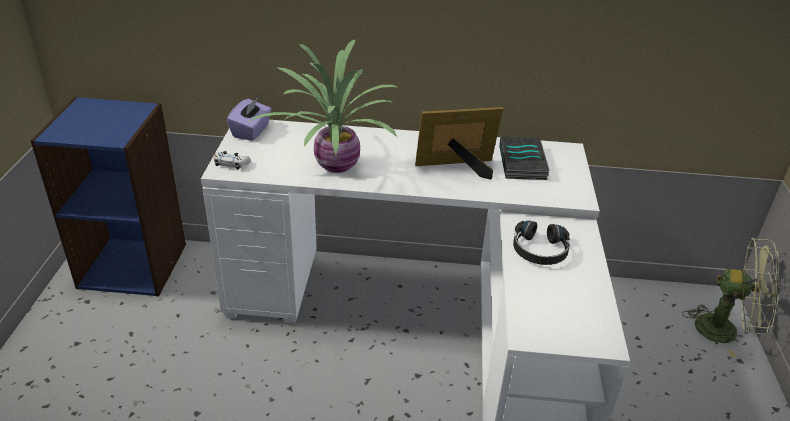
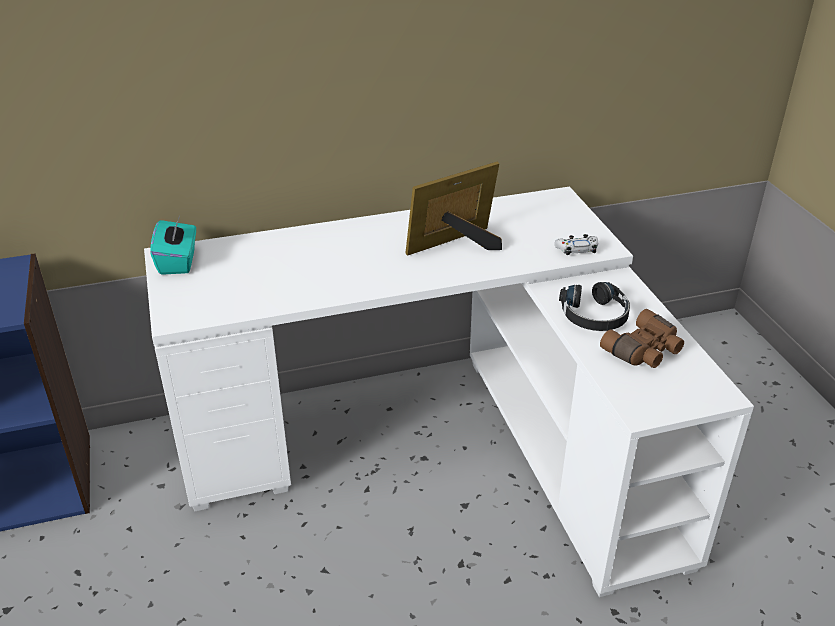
camera: 20 degrees left, 0 degrees up
white game controller [214,151,251,170] -> white game controller moved to [554,234,598,255]
purple tissue box [227,97,272,141] -> turquoise tissue box [150,216,196,275]
potted plant [249,40,397,173] -> none
book [499,137,550,180] -> none
green fan [682,238,780,357] -> none
none -> brown binoculars [600,309,684,368]

